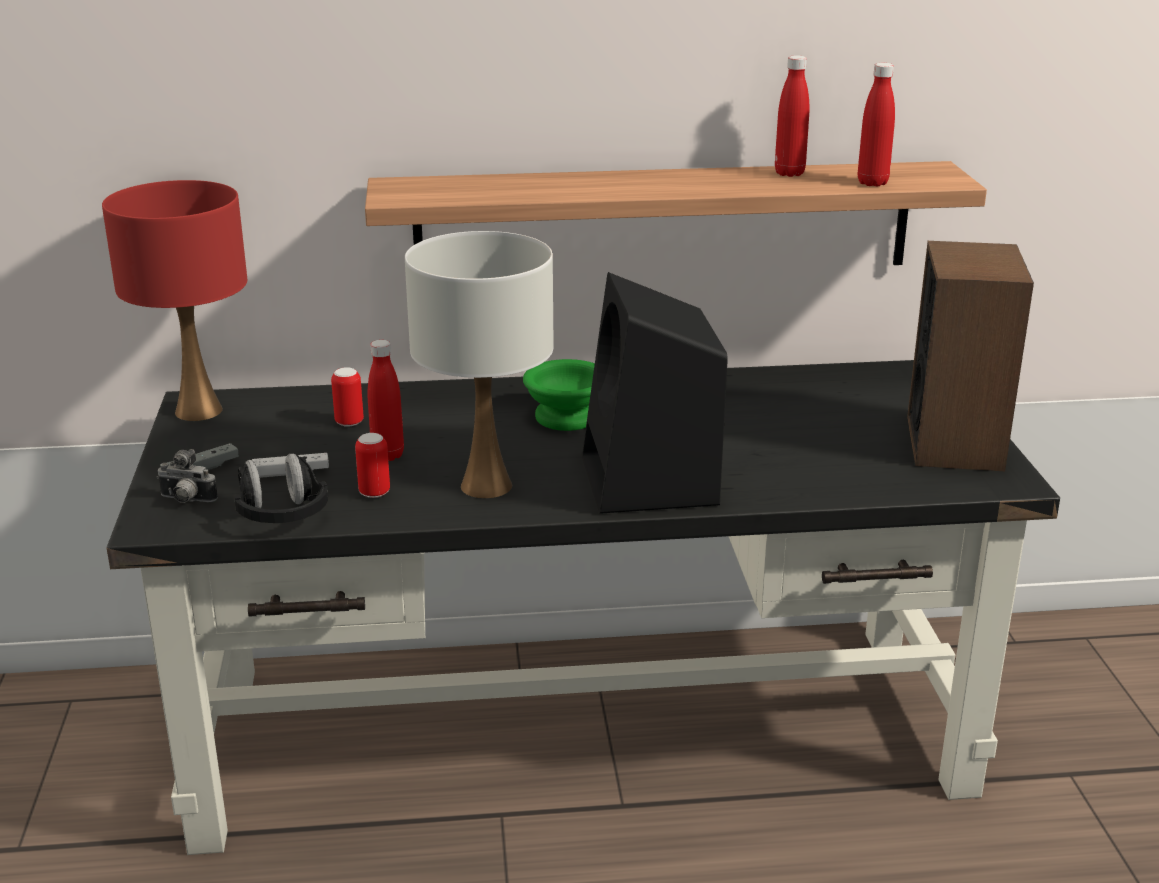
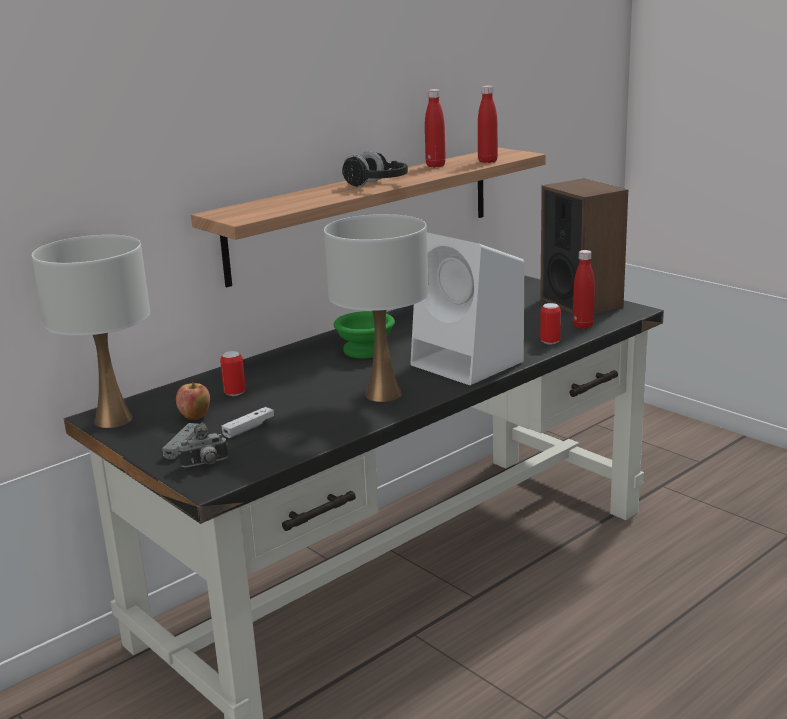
camera: 35 degrees left, 5 degrees down
red table lamp [102,180,247,421] -> white table lamp [31,235,150,428]
black headphones [235,454,328,523] -> black headphones moved to [342,151,408,187]
can [355,433,390,498] -> can moved to [540,303,561,344]
red bottle [368,340,404,461] -> red bottle moved to [573,250,595,329]
black speaker [582,272,728,514] -> white speaker [411,232,524,385]
none -> apple [176,382,210,420]

